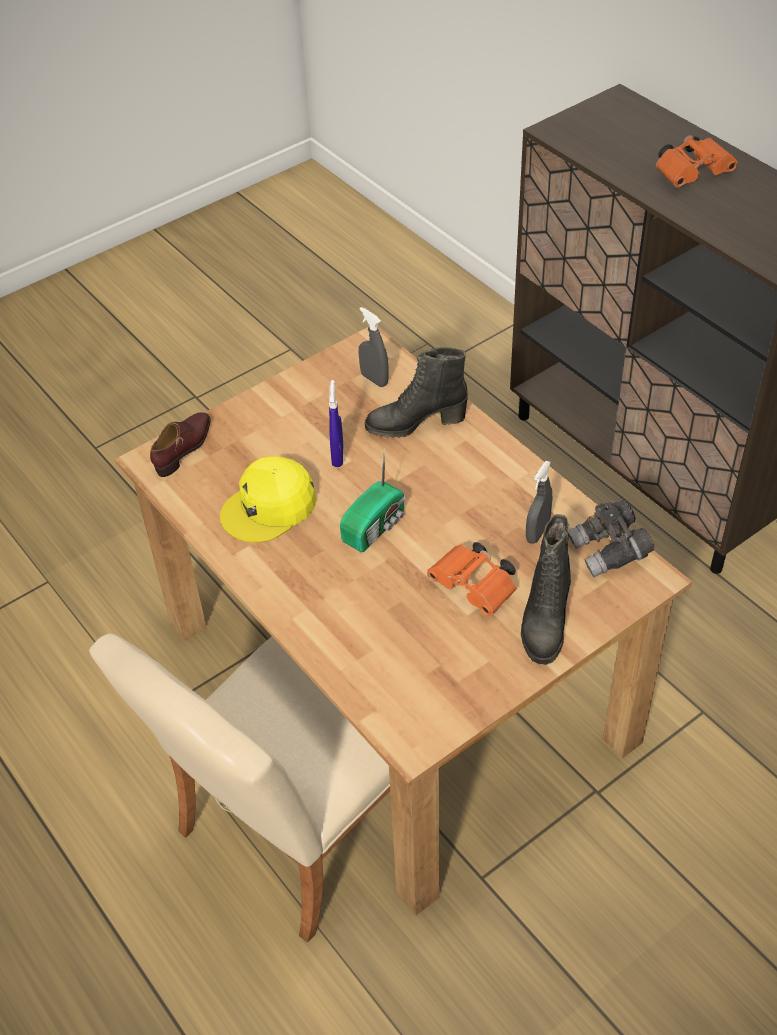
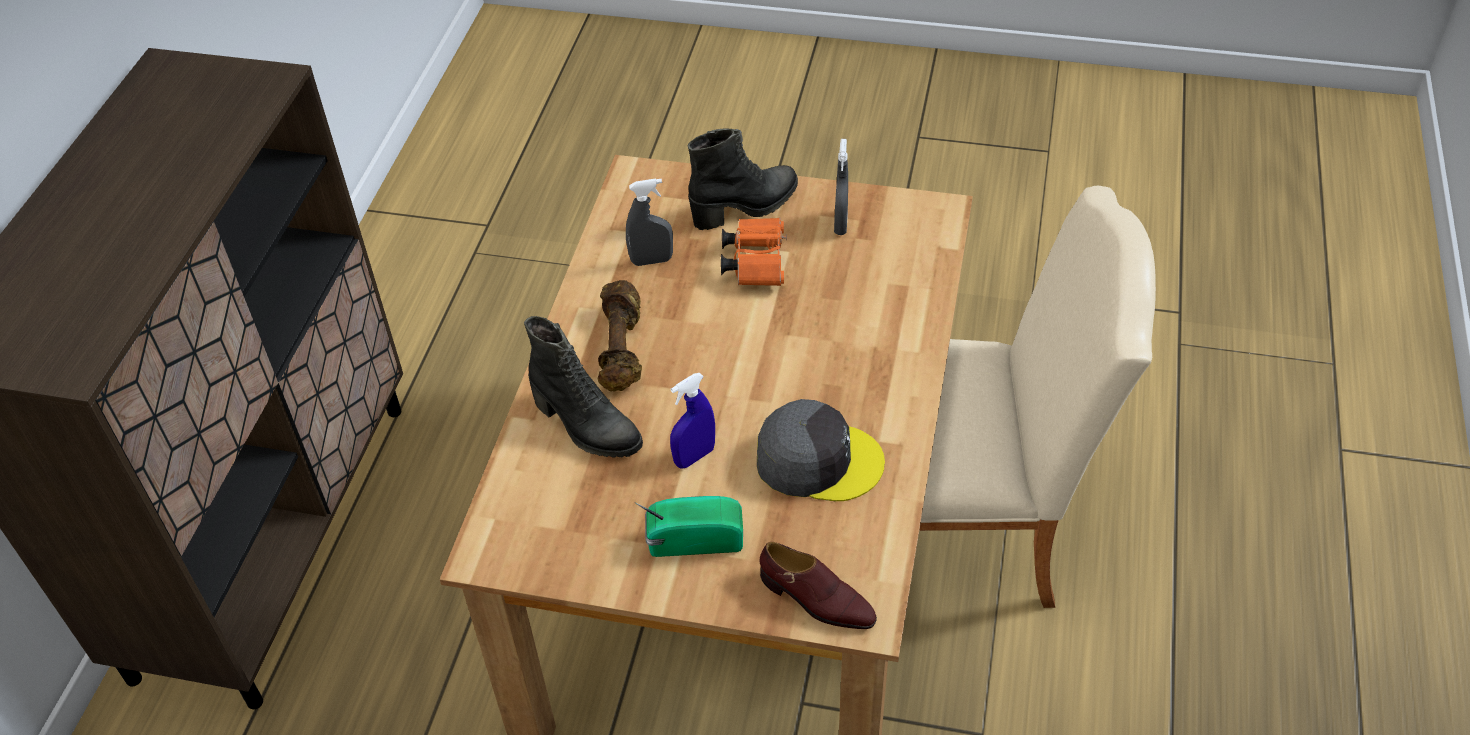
camera: 130 degrees left, 0 degrees up
brown shoe [150,413,211,477] -> brown shoe turned 135 degrees counterclockwise [760,542,877,629]
yellow cap [220,456,317,543] -> grey cap [757,399,885,501]
radio [340,447,405,552] -> radio moved to [635,496,743,557]
grey spray bottle [359,307,389,387] -> grey spray bottle moved to [834,139,848,235]
grey binoculars [567,500,654,577] -> none
orange binoculars [656,135,737,187] -> none
none -> brown dumbbell [597,280,642,391]

